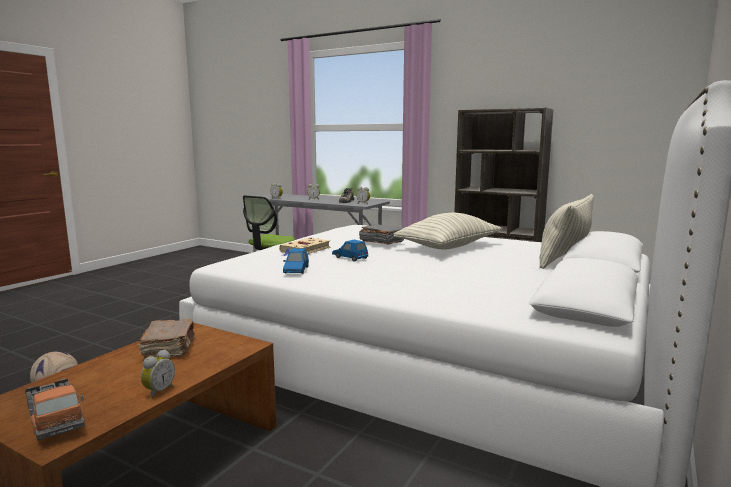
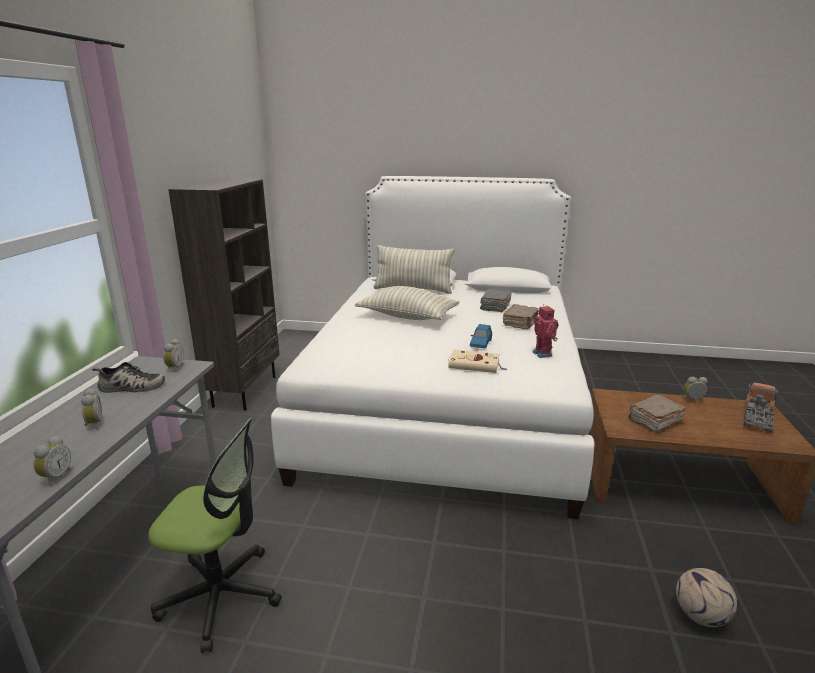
camera: 110 degrees left, 10 degrees up
blue toy car [283,248,309,274] -> toy robot [533,304,558,358]
grey book [359,224,404,244] -> grey book moved to [480,289,512,312]
none -> brown book [503,304,539,329]

